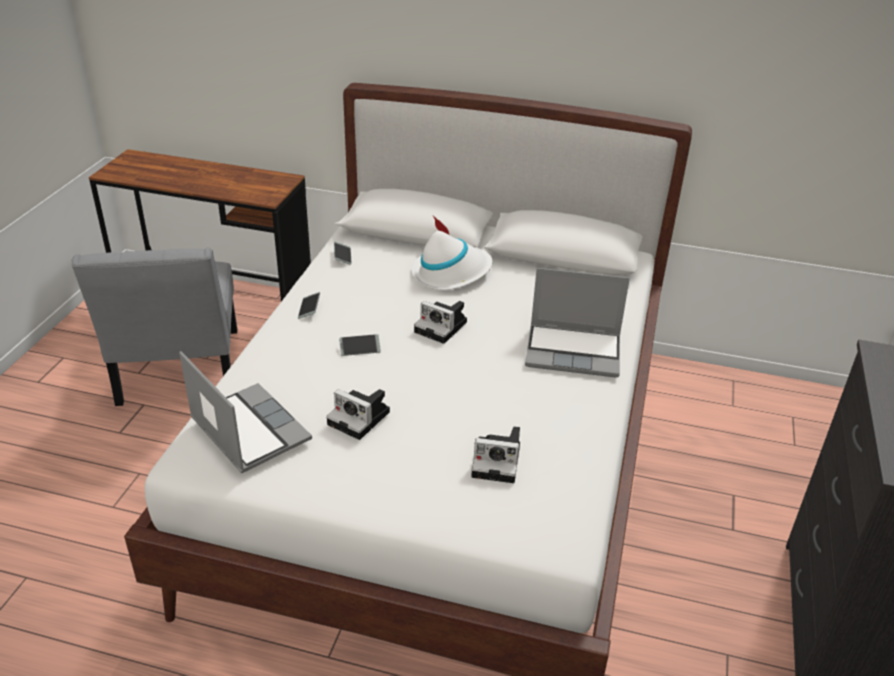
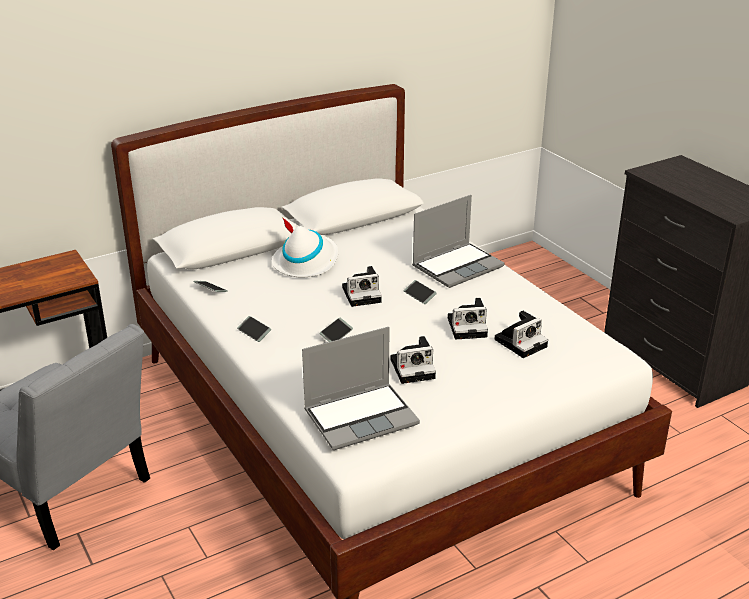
camera: 45 degrees left, 5 degrees down
laptop [179,351,312,473] -> laptop turned 150 degrees clockwise [302,327,420,450]
none -> phone [404,280,437,304]
none -> camera [448,298,488,340]

